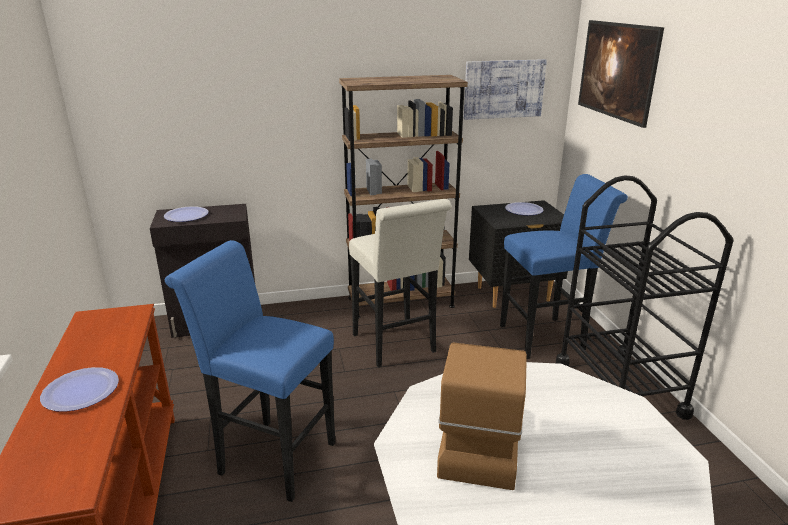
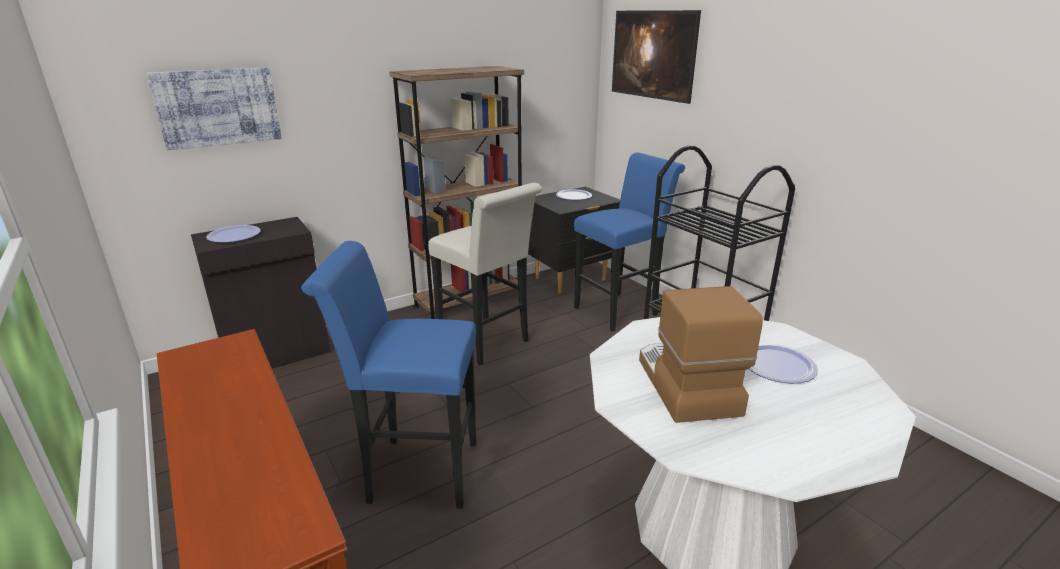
camera: 20 degrees left, 0 degrees up
plate [40,367,119,412] -> plate moved to [748,343,818,383]
picture [464,59,547,120] -> picture moved to [146,67,282,150]

